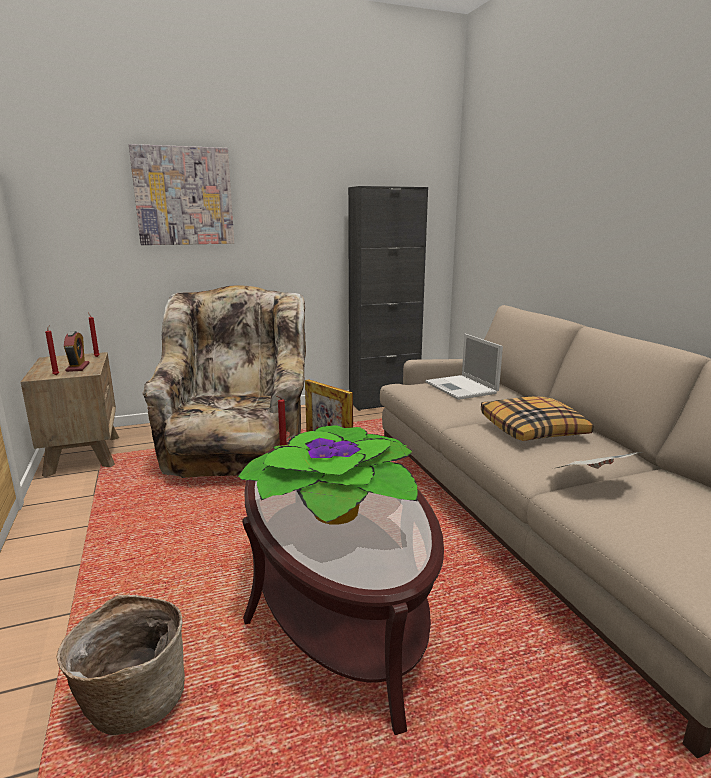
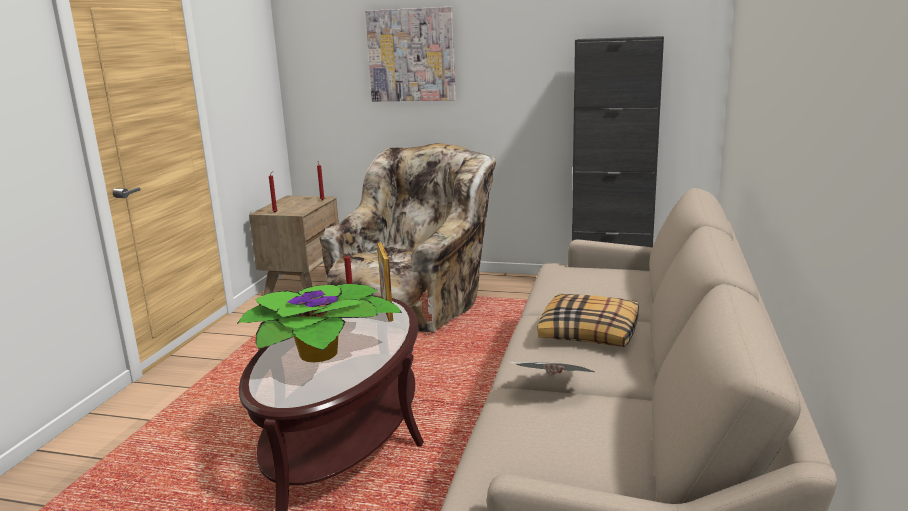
camera: 35 degrees right, 0 degrees up
basket [56,594,185,735] -> none
alarm clock [64,331,90,372] -> none
laptop [425,334,503,400] -> none

